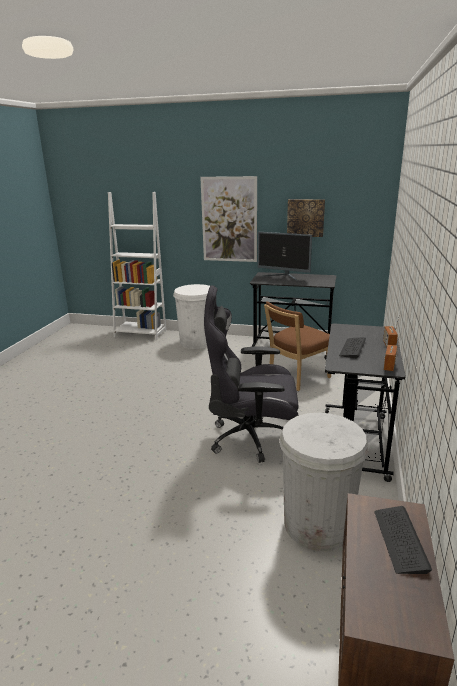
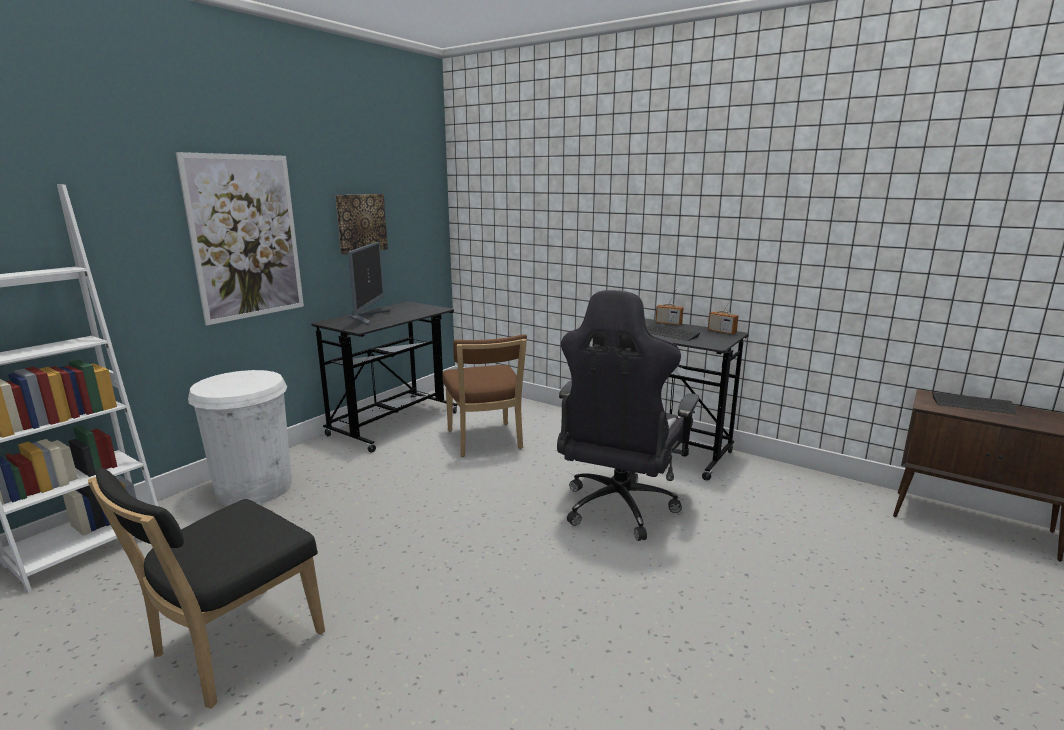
camera: 70 degrees left, 5 degrees down
monitor [258,232,312,281] -> monitor turned 45 degrees counterclockwise [348,242,391,325]
white trash can [279,413,369,551] -> none
none -> black chair [88,468,325,709]

